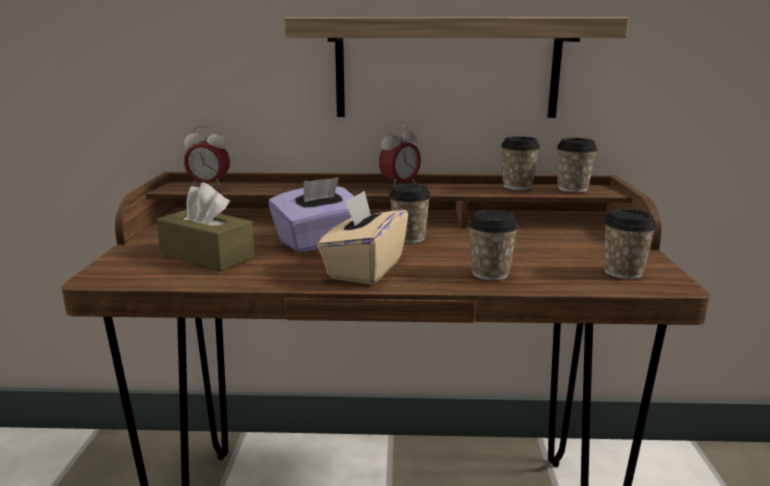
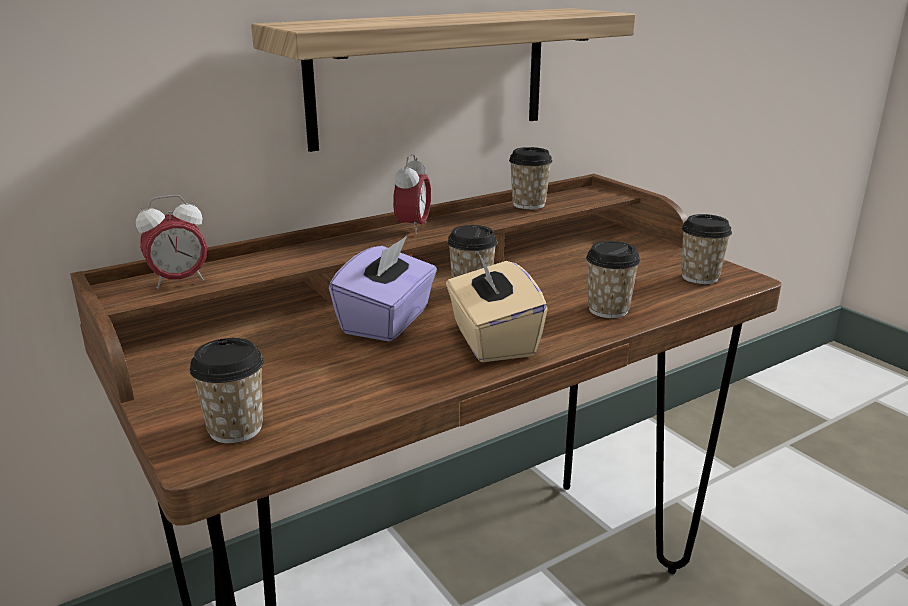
camera: 35 degrees left, 5 degrees up
brown tissue box [156,182,255,272] -> none
cup [557,138,597,192] -> cup moved to [189,338,264,443]

